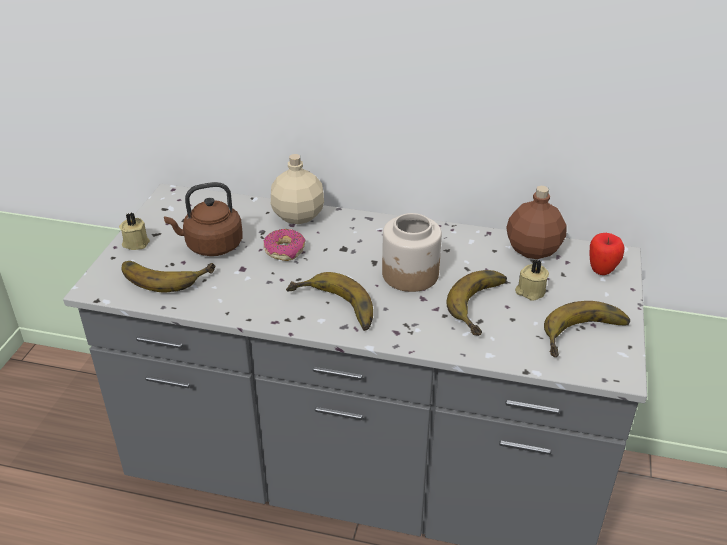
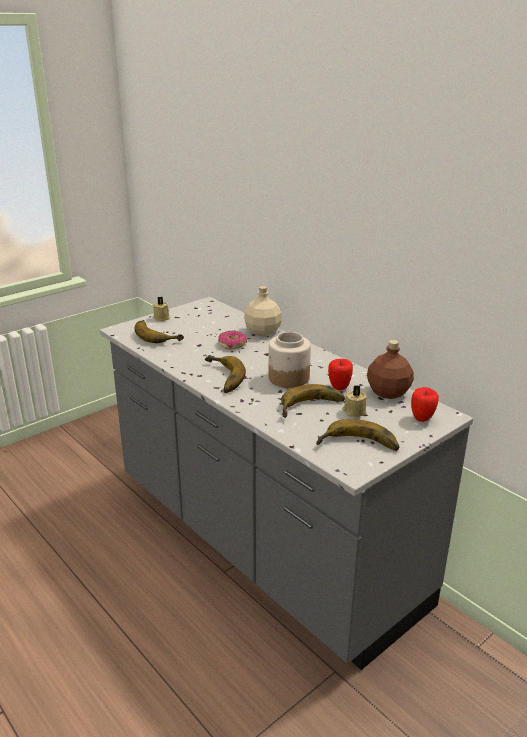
camera: 35 degrees right, 10 degrees down
brown kettle [164,182,243,256] -> none
none -> apple [328,359,353,390]

